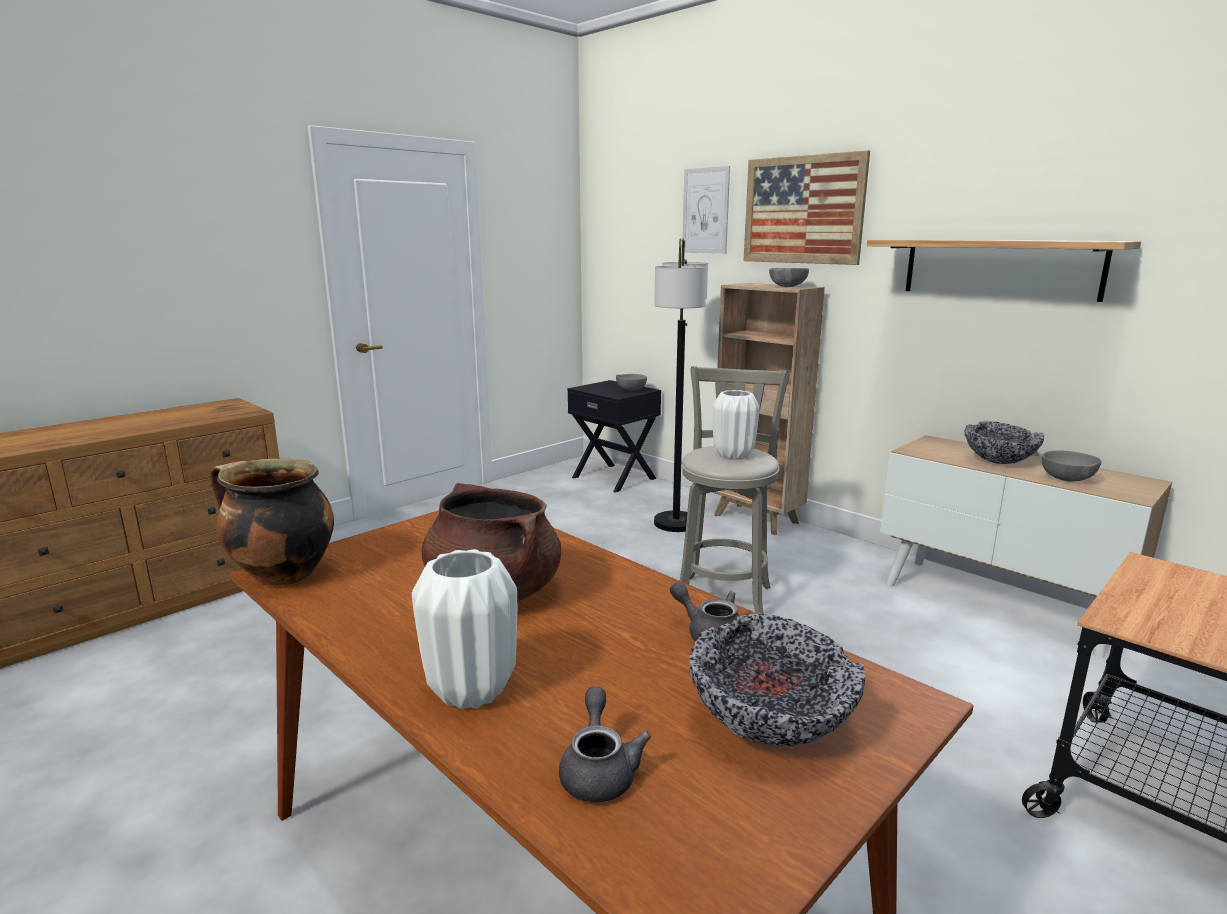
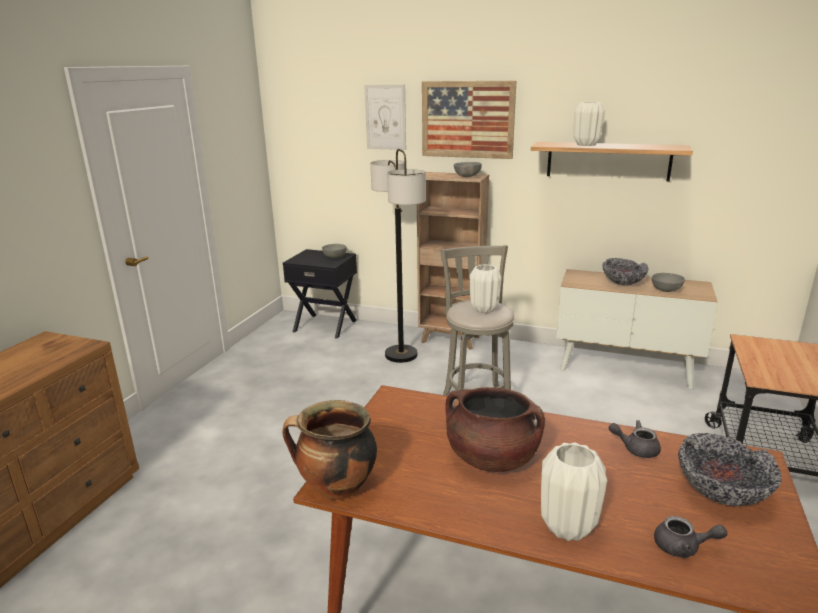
camera: 25 degrees left, 5 degrees up
grey teapot [559,687,651,802] -> grey teapot turned 135 degrees clockwise [654,516,728,558]
none -> white vase [574,102,605,146]

